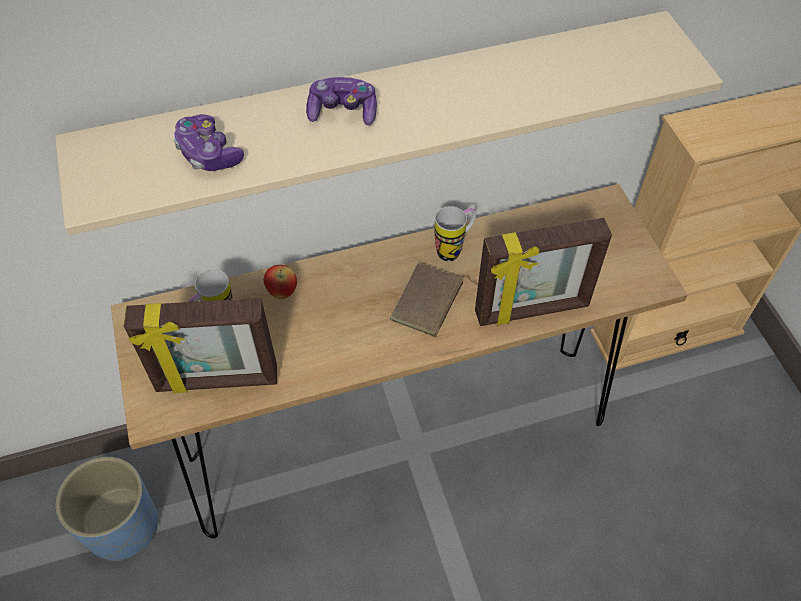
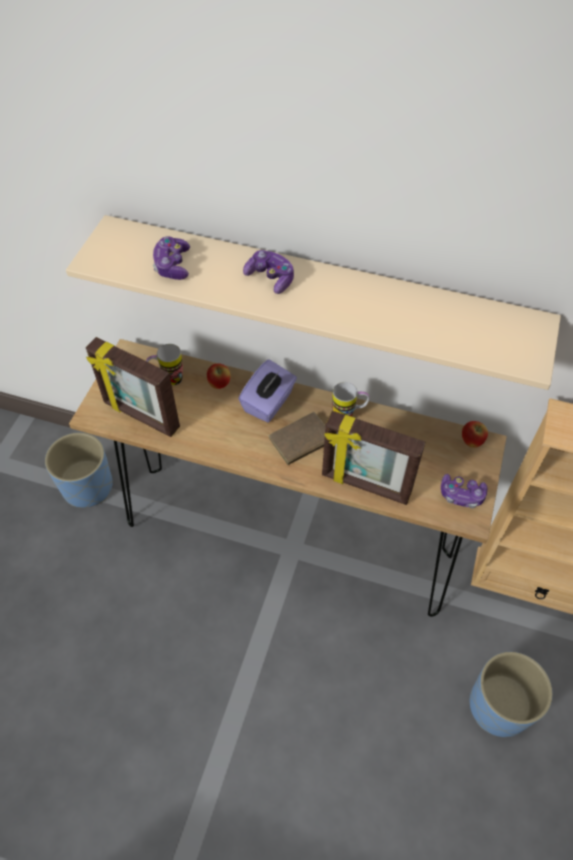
camera: 35 degrees right, 0 degrees up
none -> purple tissue box [238,359,297,423]
none -> game controller [441,474,487,508]
none -> apple [462,421,488,448]
none -> blue planter [470,652,553,737]

